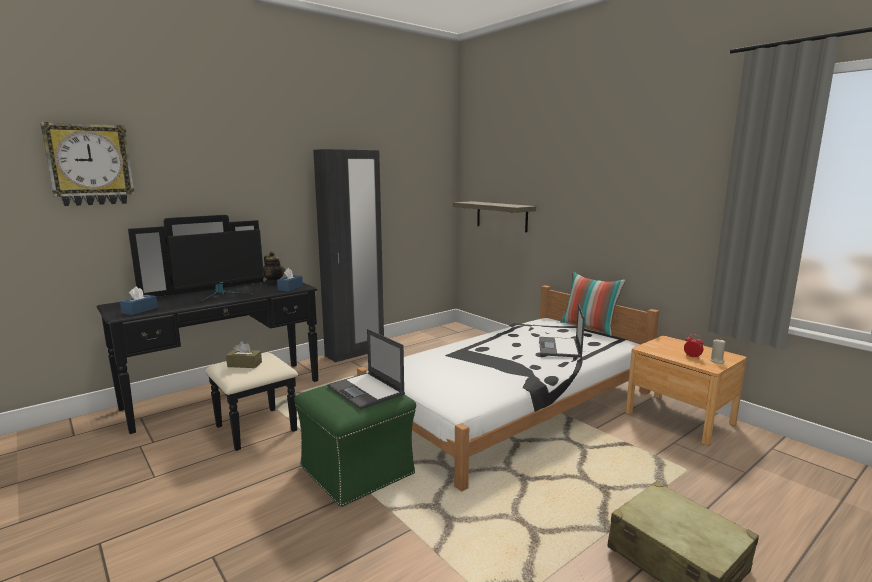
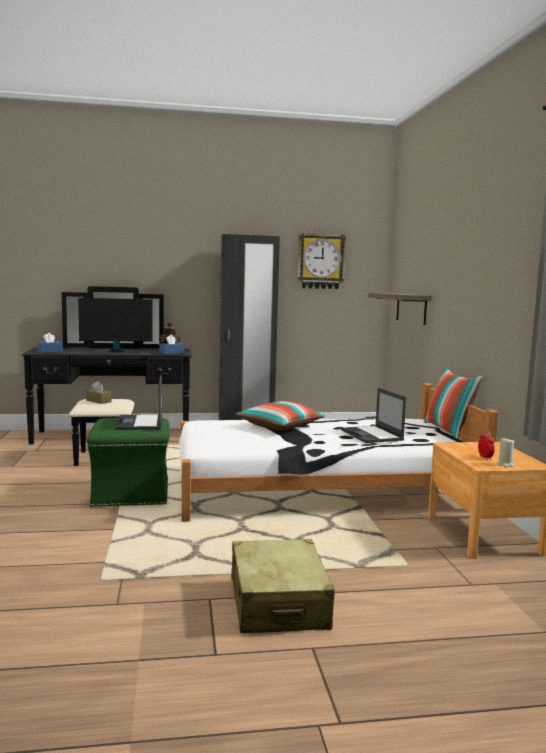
camera: 30 degrees right, 5 degrees down
wall clock [40,122,135,206] -> wall clock moved to [297,233,346,289]
laptop [539,304,585,358] -> laptop turned 60 degrees counterclockwise [341,388,406,443]
none -> pillow [235,401,325,430]

